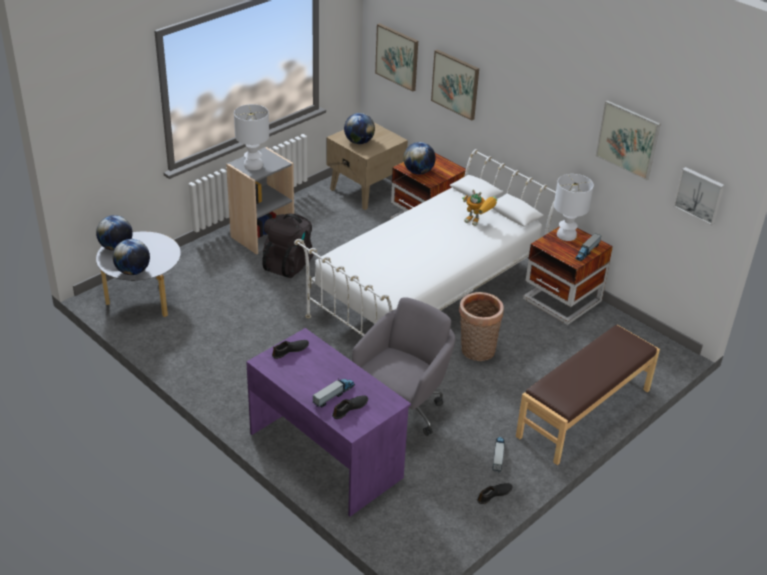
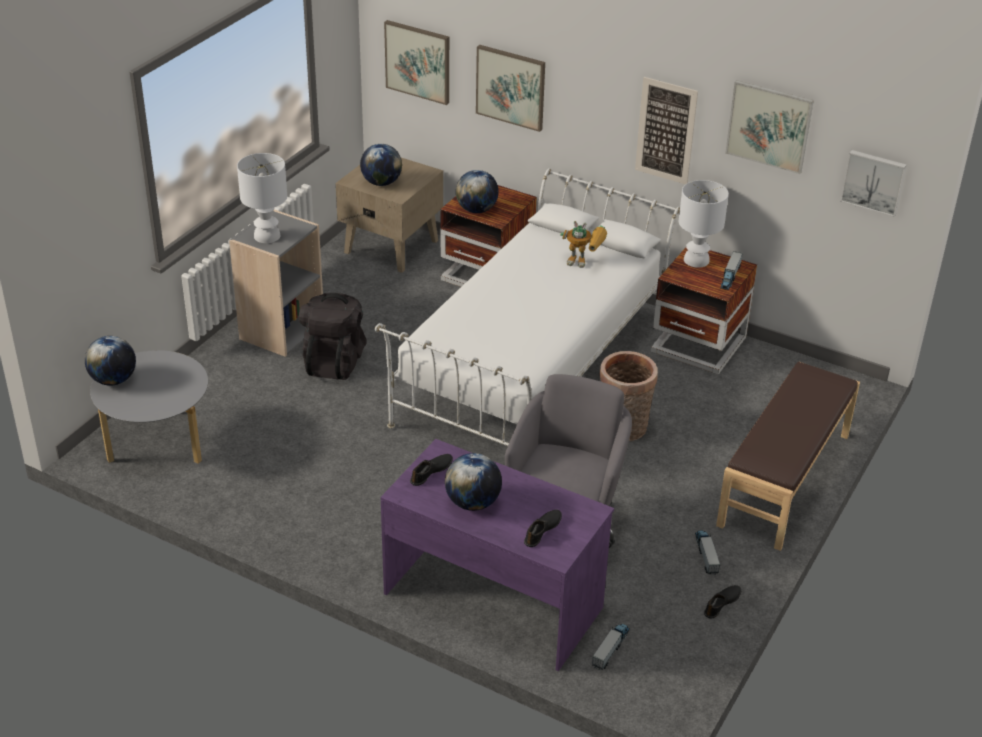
camera: 15 degrees left, 0 degrees up
globe [113,239,150,275] -> globe moved to [445,453,502,511]
toy truck [313,378,355,407] -> toy truck moved to [592,624,630,670]
none -> picture [635,77,698,184]

